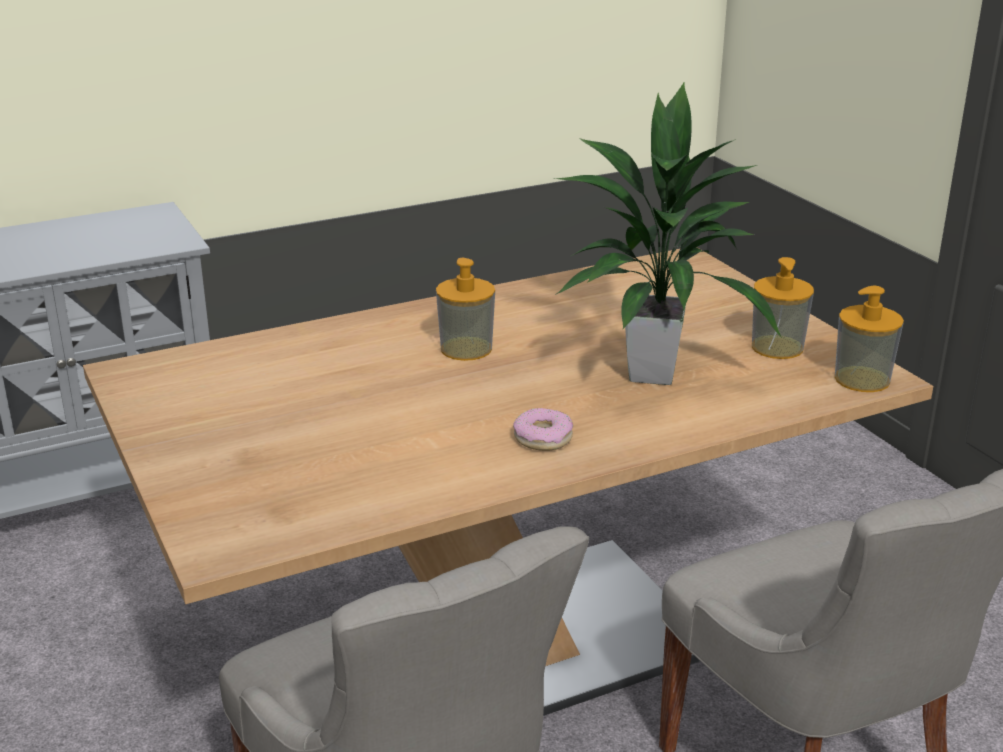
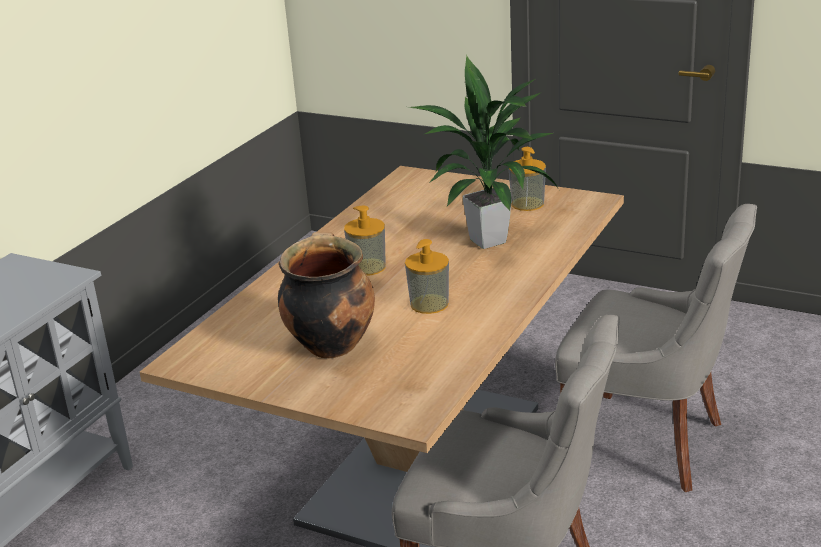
camera: 35 degrees left, 0 degrees up
donut [513,408,573,451] -> none
soap dispenser [835,286,904,392] -> soap dispenser moved to [405,239,449,314]
none -> cooking pot [278,232,375,358]

